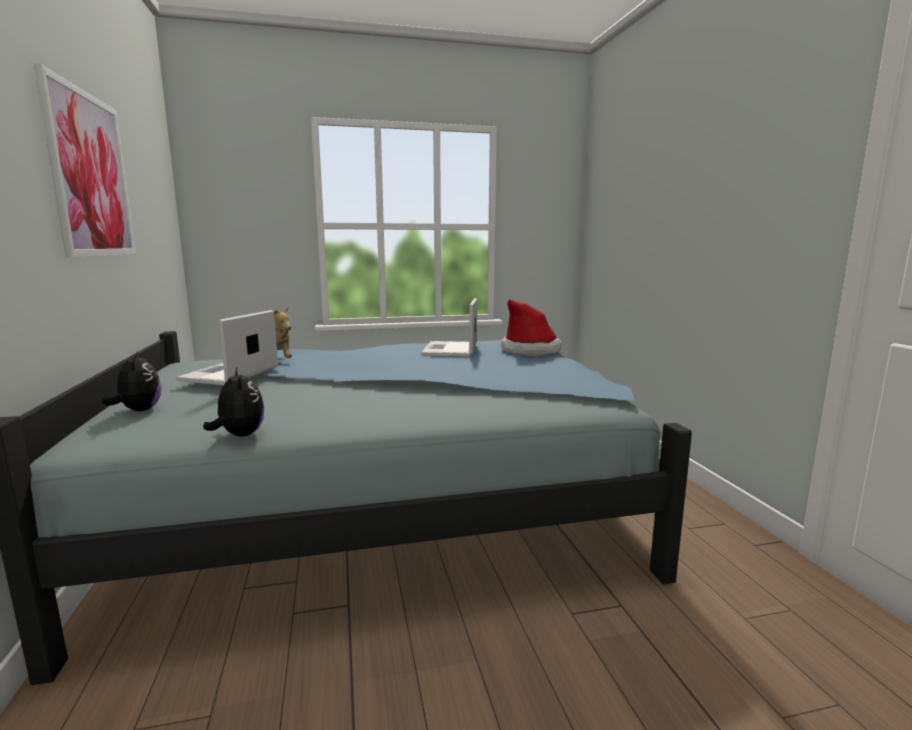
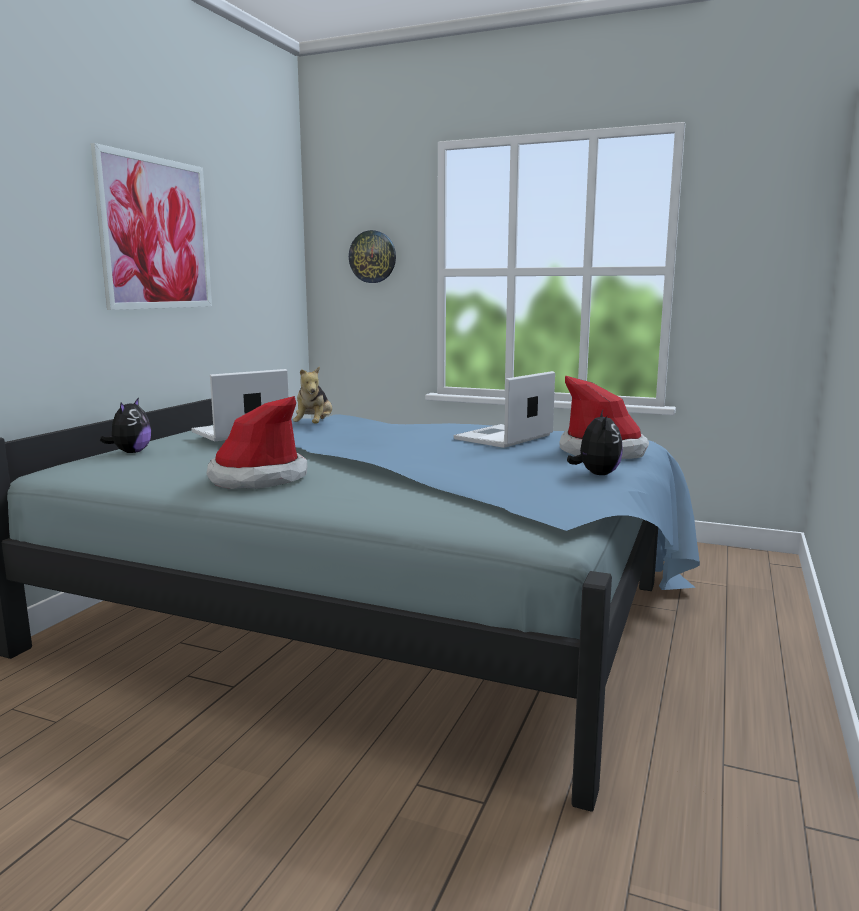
camera: 35 degrees right, 0 degrees up
plush toy [203,368,264,436] -> plush toy moved to [567,410,623,475]
none -> hat [206,396,307,489]
none -> wall clock [349,230,396,283]

